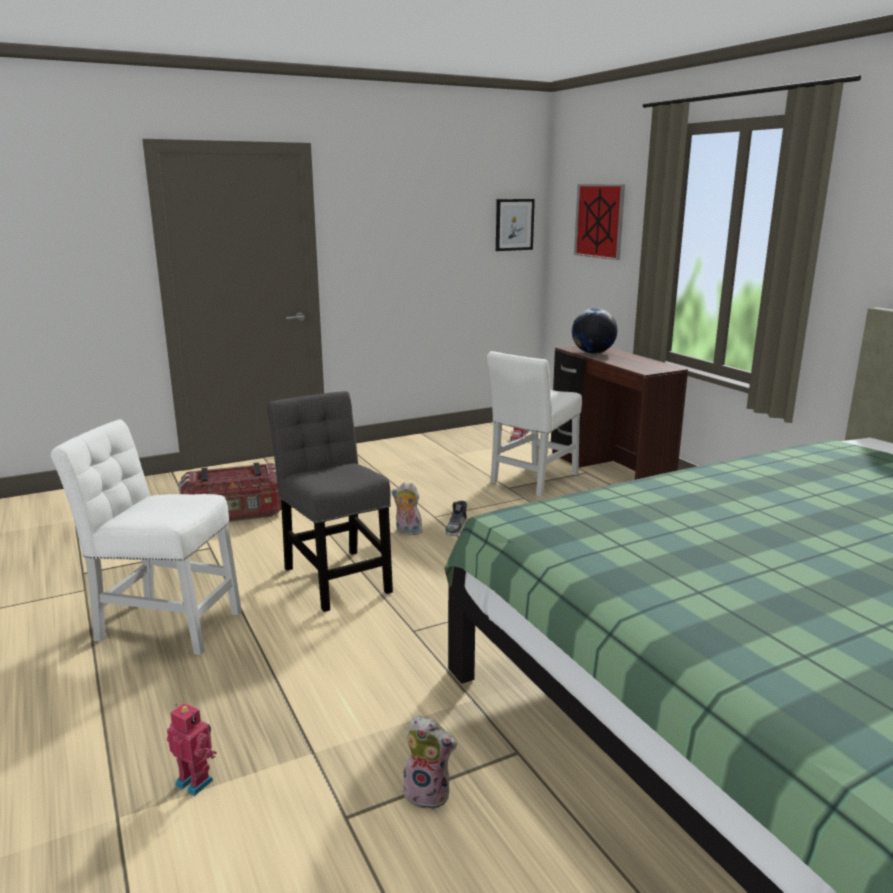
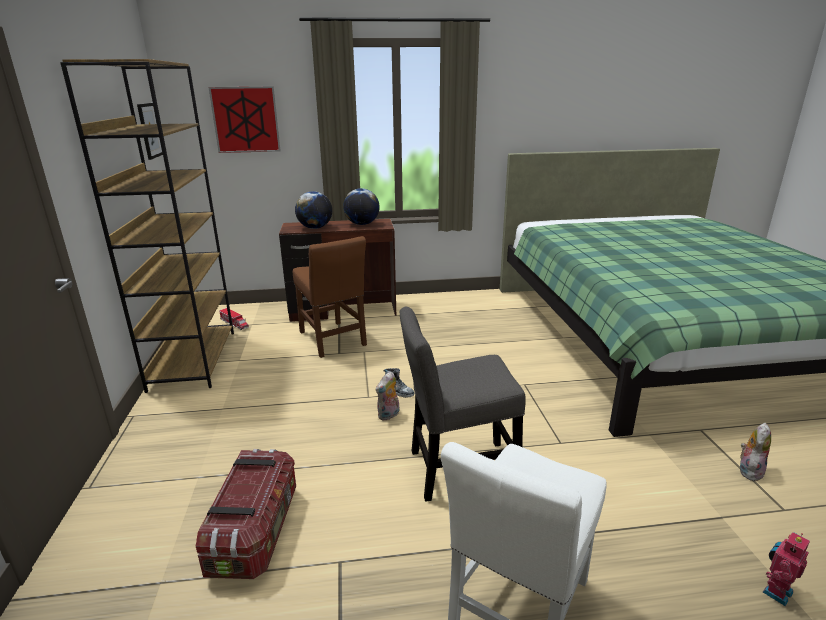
camera: 70 degrees left, 5 degrees up
white chair [487,351,582,496] -> brown chair [293,236,367,358]
none -> brown bookcase [60,59,234,393]
none -> globe [343,188,380,225]

